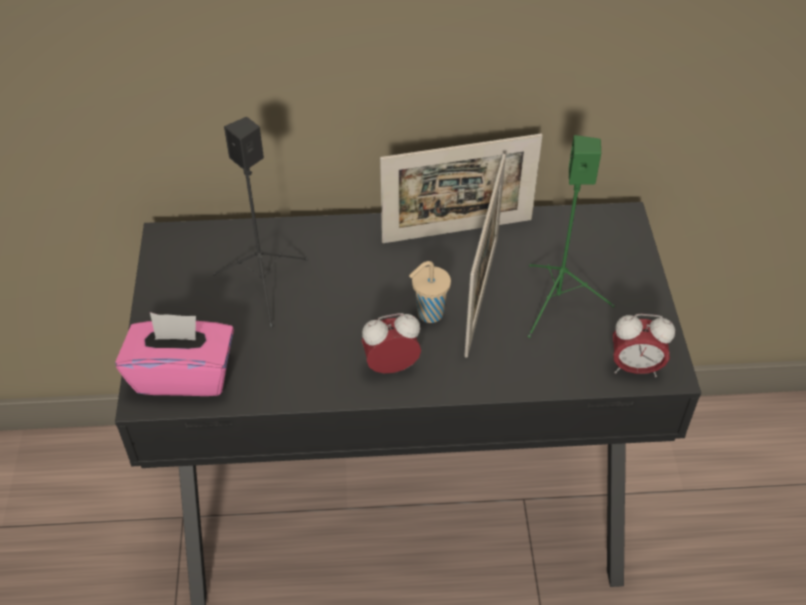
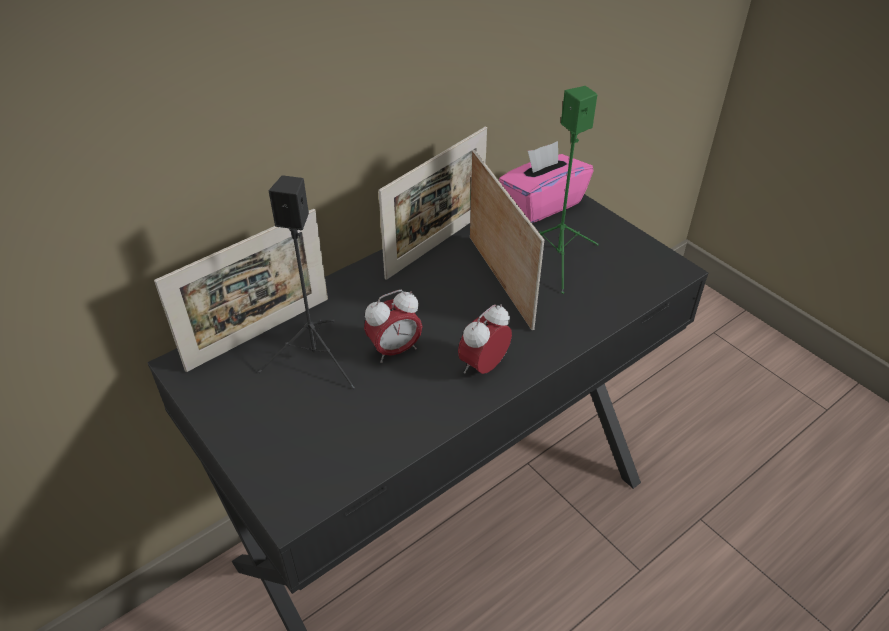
camera: 35 degrees left, 5 degrees down
pink tissue box [115,312,234,396] -> pink tissue box moved to [499,141,593,223]
beige cup [409,261,451,323] -> none
alarm clock [613,314,675,377] -> alarm clock moved to [364,290,423,363]
none -> picture frame [154,209,328,372]

